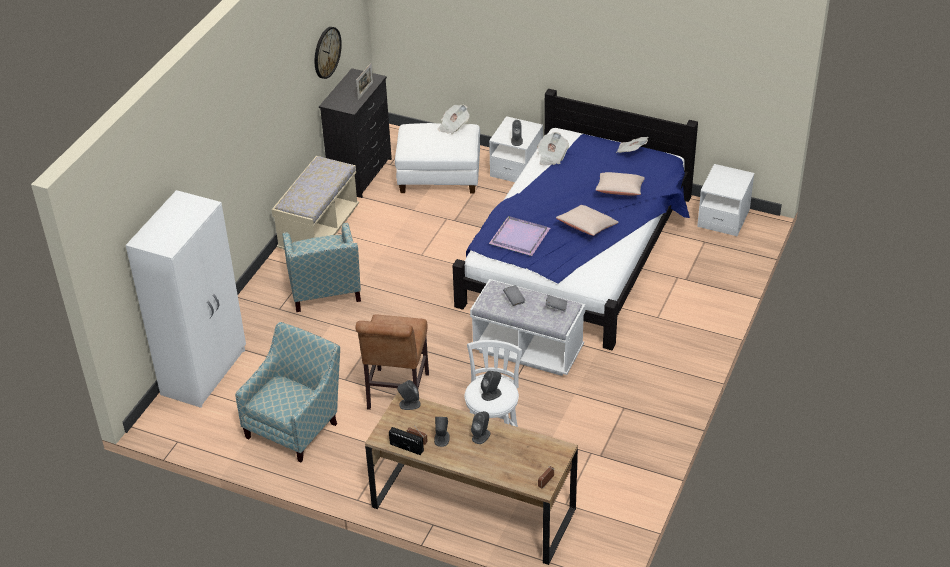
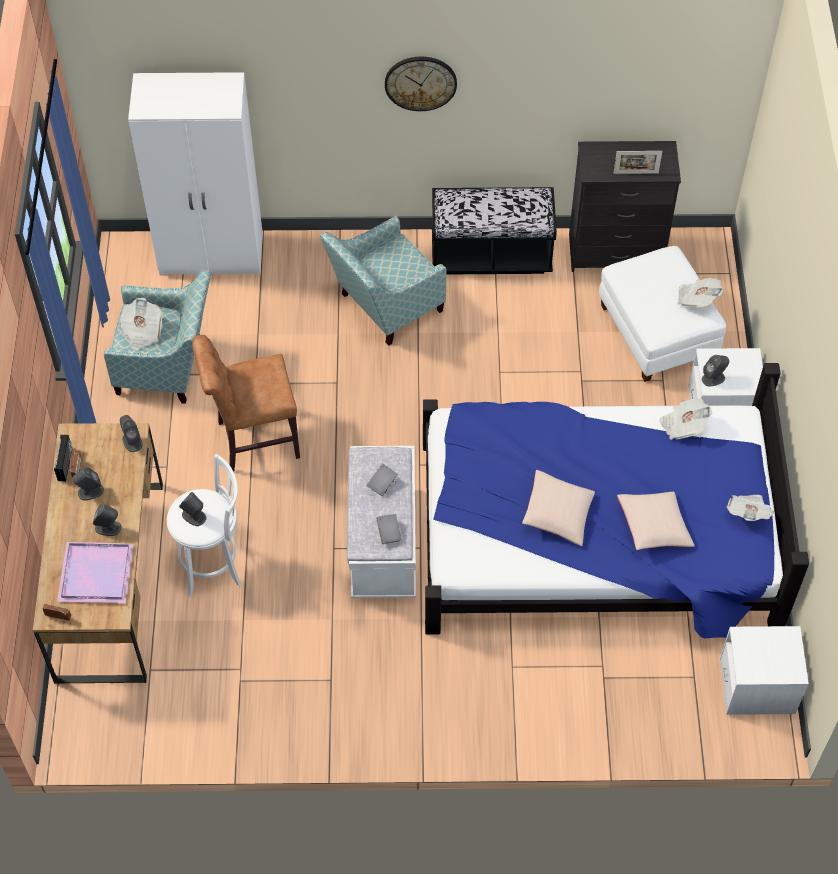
camera: 65 degrees right, 15 degrees up
beige bench [272,156,359,250] -> black bench [432,187,557,274]
wall clock [314,27,342,79] -> wall clock moved to [385,57,457,111]
purple tray [489,216,550,256] -> purple tray moved to [57,542,134,603]
none -> newspaper [119,298,163,350]

